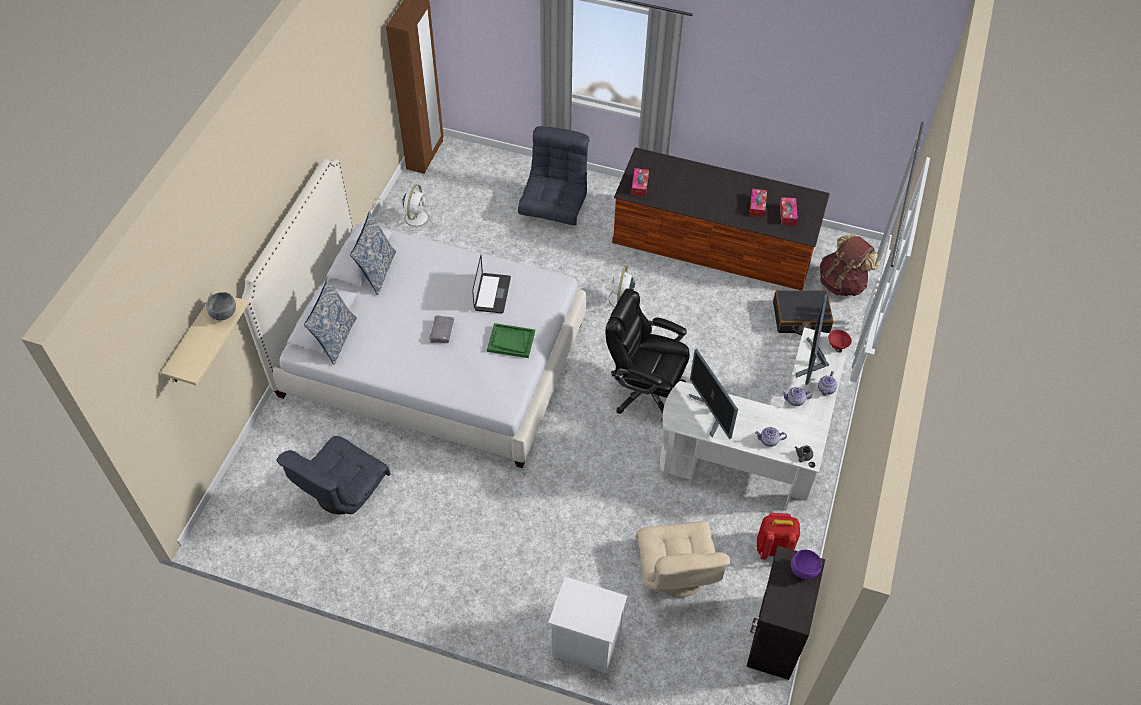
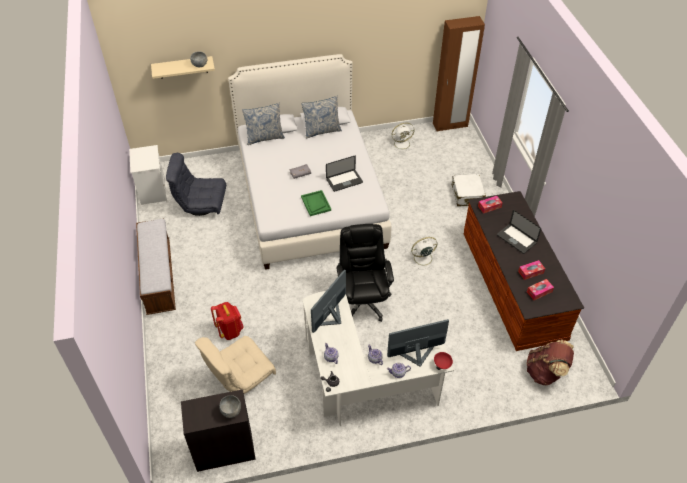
camera: 60 degrees right, 5 degrees down
grey armchair [518,126,590,225] -> white suitcase [452,174,486,206]
white nightstand [548,577,627,673] -> white nightstand moved to [129,145,167,205]
red backpack [757,513,800,560] -> red backpack moved to [211,302,244,340]
black suitcase [773,290,833,335] -> none
purple bowl [791,550,822,579] -> grey bowl [219,395,241,418]
none -> bench [136,219,176,315]
none -> laptop [497,210,541,254]

